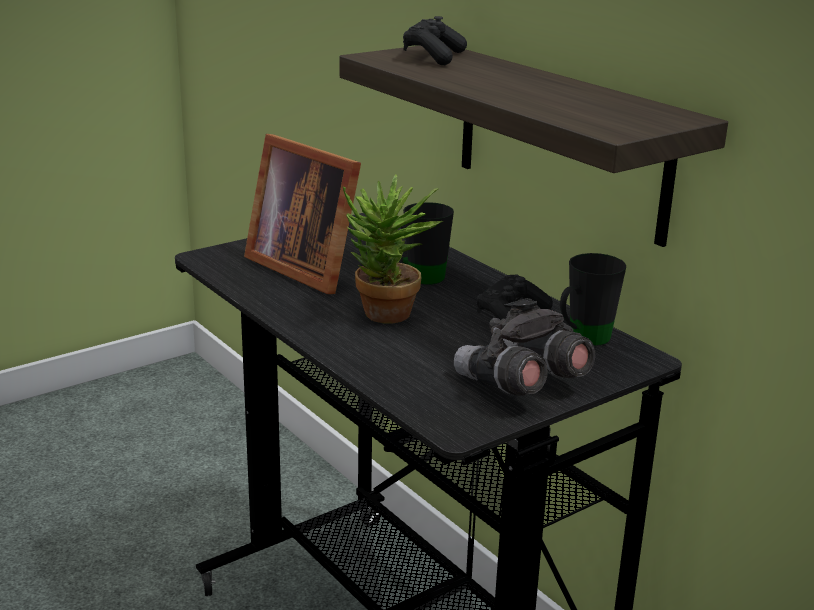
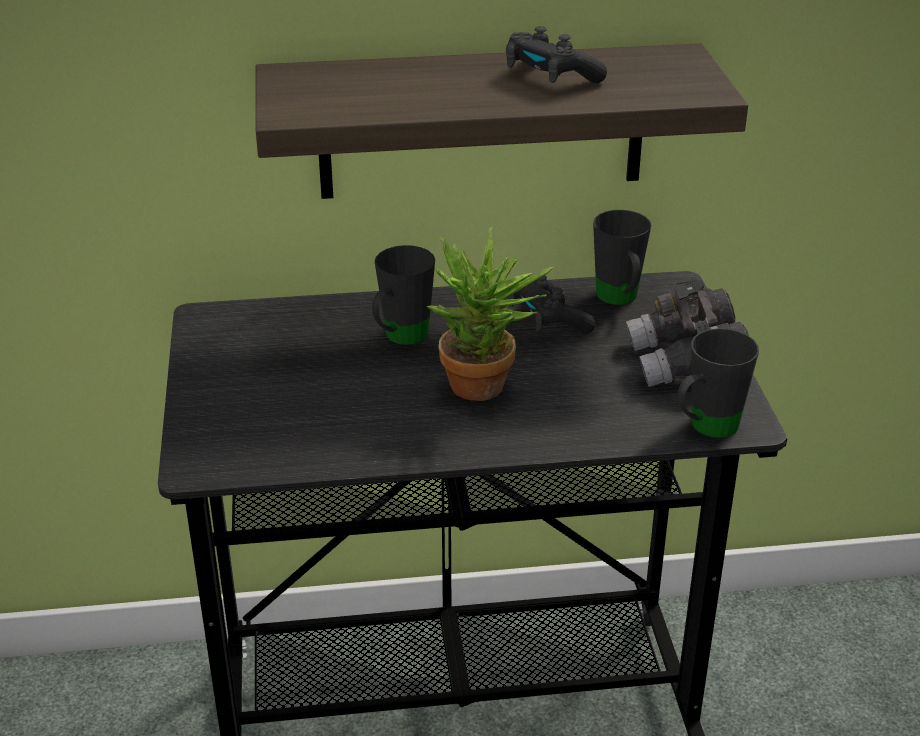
camera: 60 degrees left, 10 degrees up
picture frame [244,134,361,294] -> none
black game controller [403,16,467,65] -> black game controller moved to [506,26,607,83]
none -> black mug [678,328,759,438]

